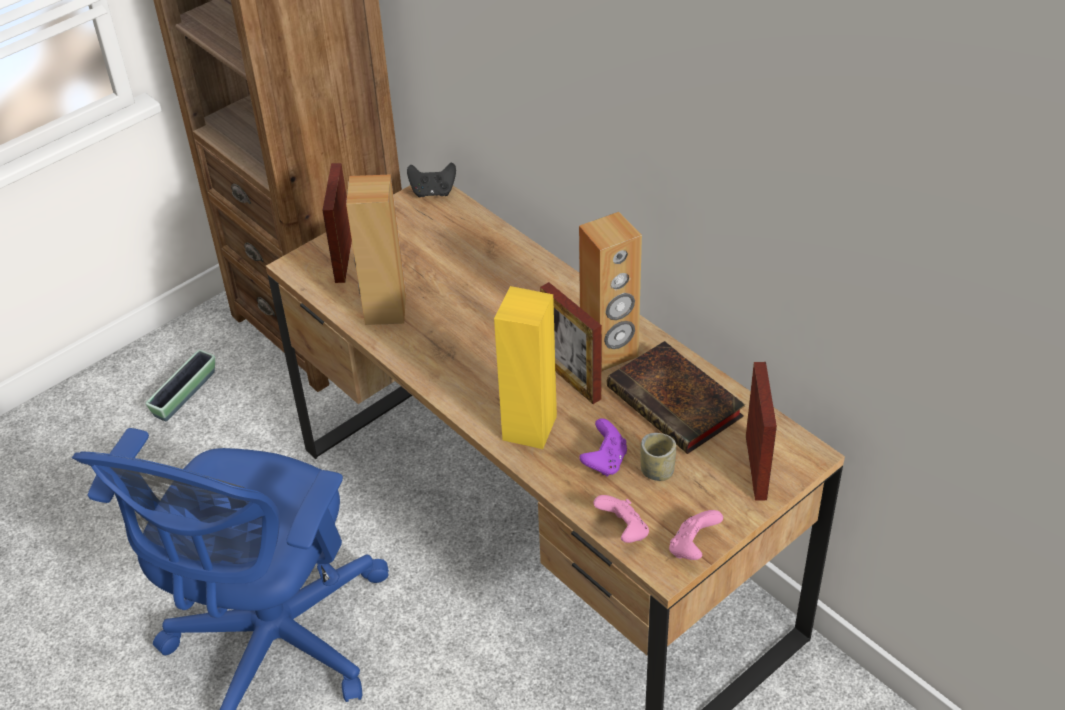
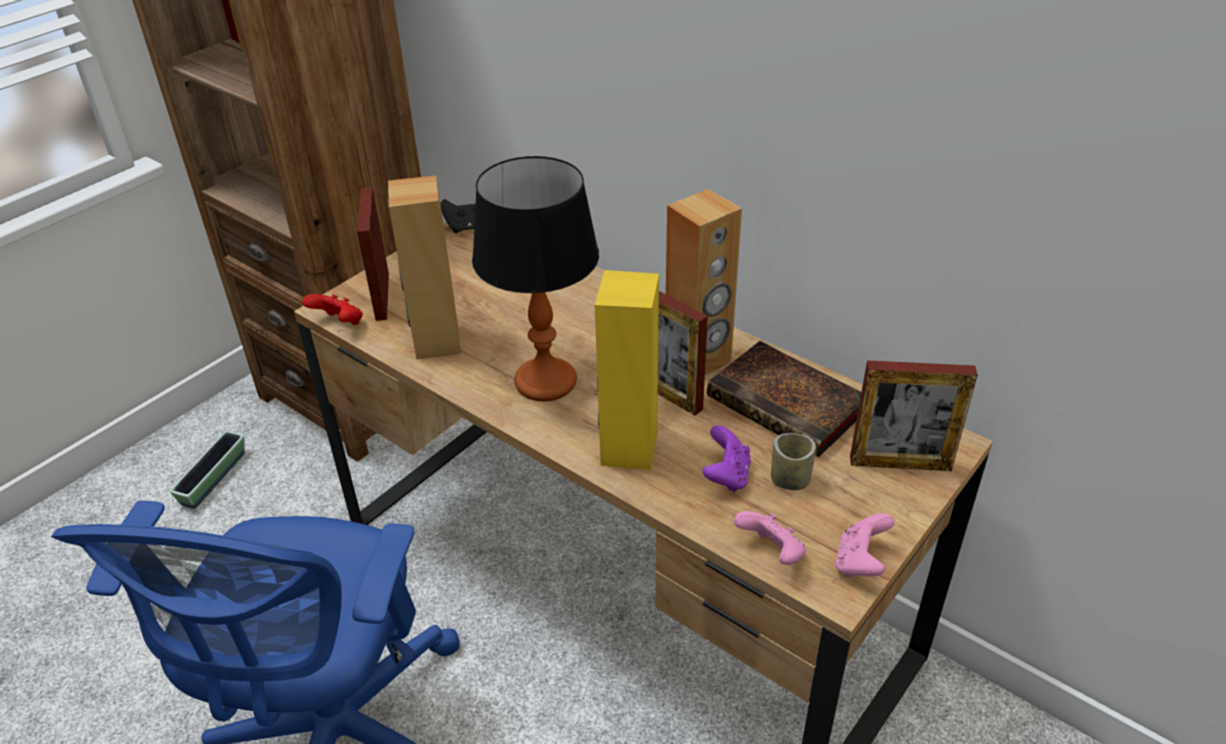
camera: 10 degrees left, 5 degrees down
picture frame [746,362,777,501] -> picture frame turned 105 degrees clockwise [850,360,978,471]
none -> red game controller [302,294,363,325]
none -> table lamp [472,156,599,402]

